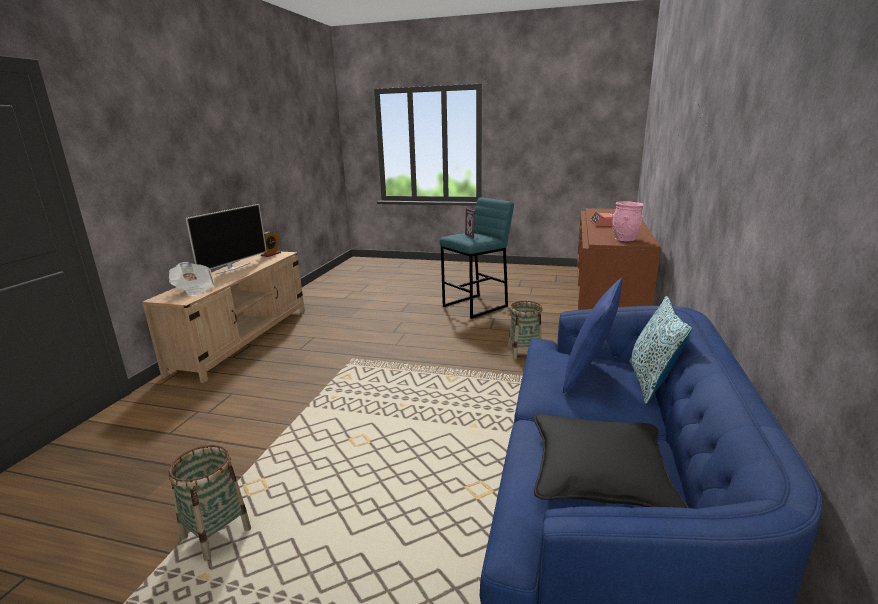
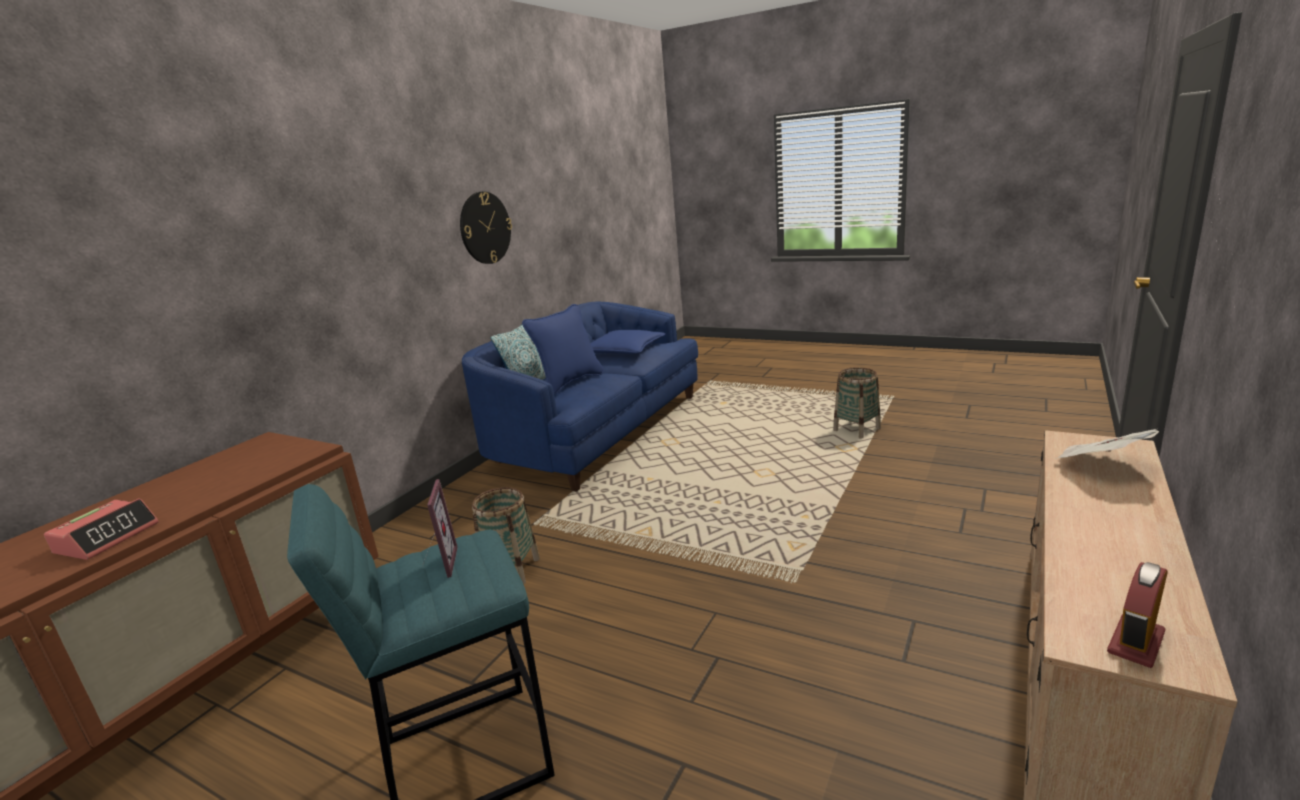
camera: 165 degrees left, 0 degrees up
television [186,204,267,275] -> none
black pillow [534,414,689,508] -> blue pillow [591,330,666,354]
pink vase [612,201,644,241] -> none
none -> wall clock [460,192,512,264]

